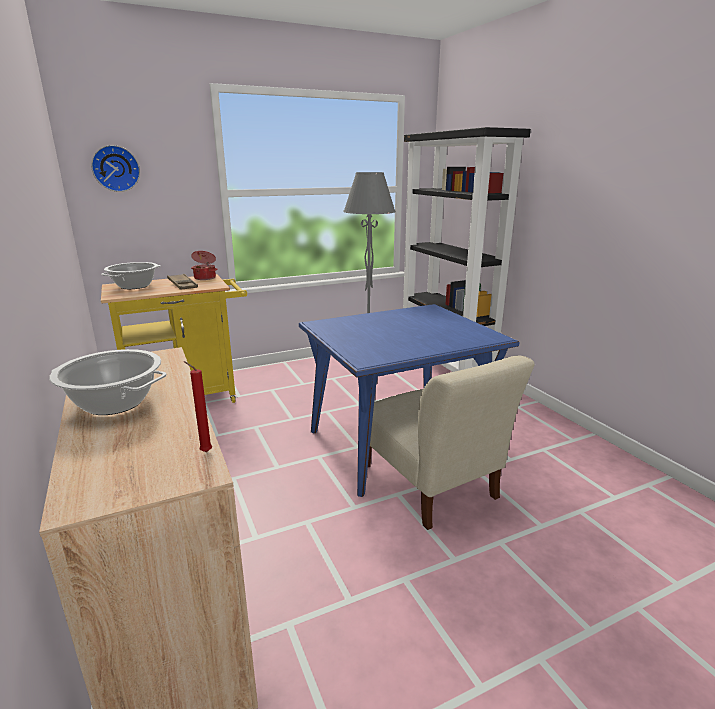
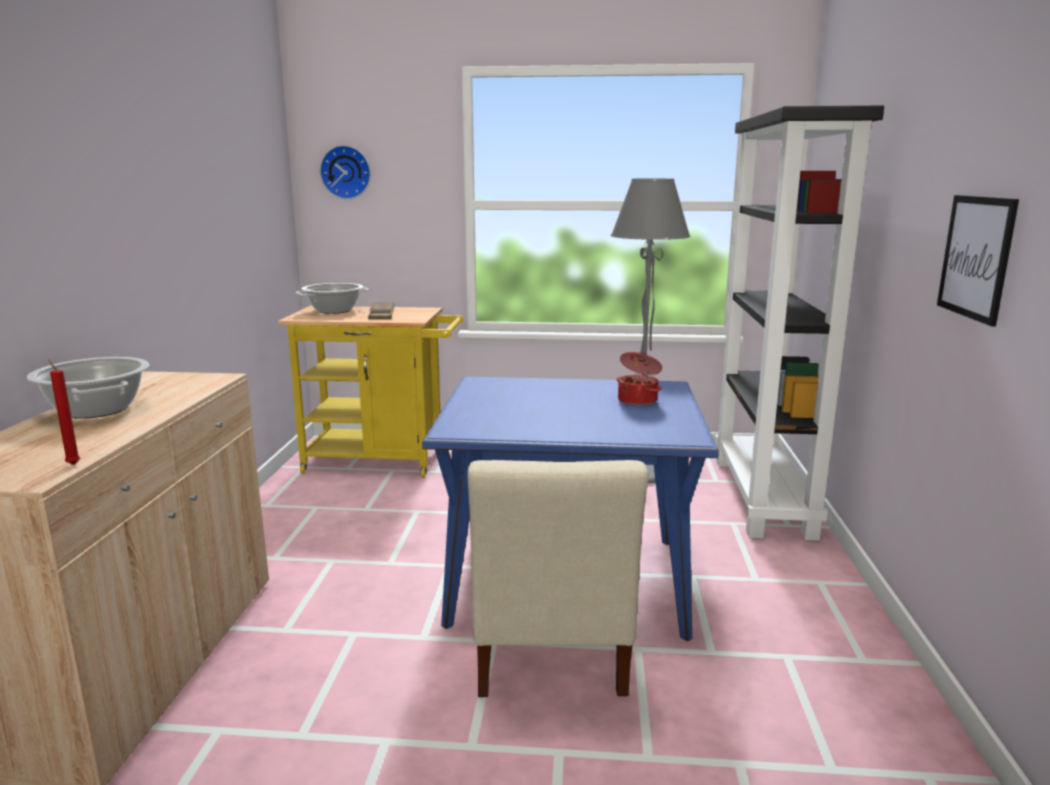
camera: 30 degrees right, 5 degrees down
cooking pot [191,251,218,280] -> cooking pot moved to [616,352,662,406]
none -> picture [937,195,1019,326]

